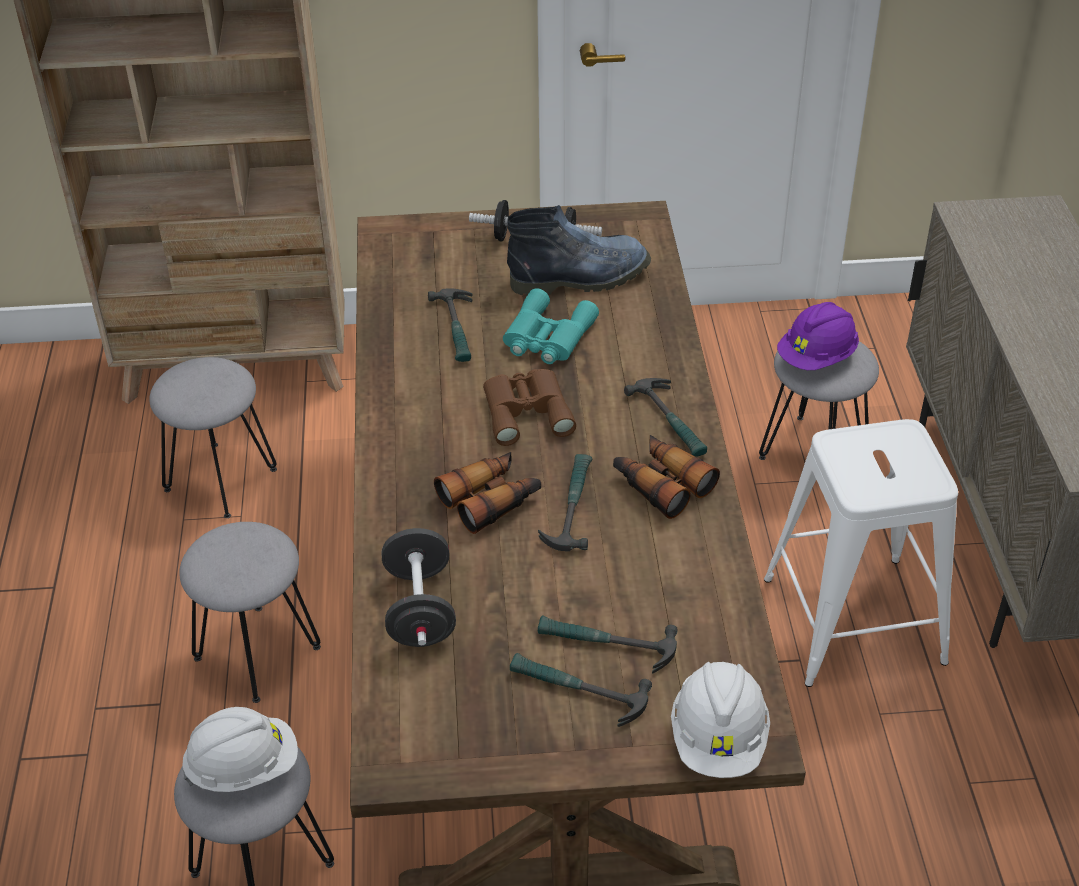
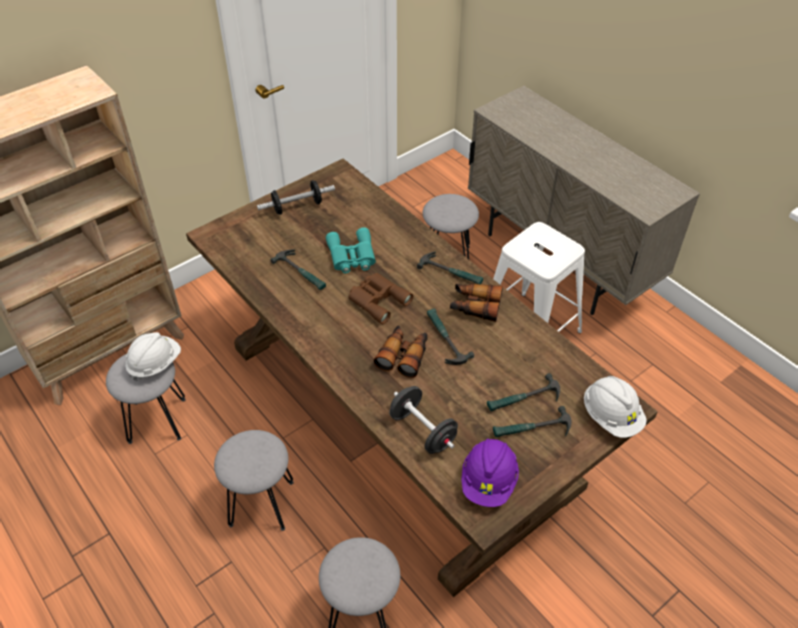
camera: 35 degrees left, 5 degrees up
white hard hat [182,707,298,792] -> white hard hat moved to [125,332,181,381]
boot [507,205,651,296] -> none
purple hard hat [777,302,859,370] -> purple hard hat moved to [461,438,519,507]

